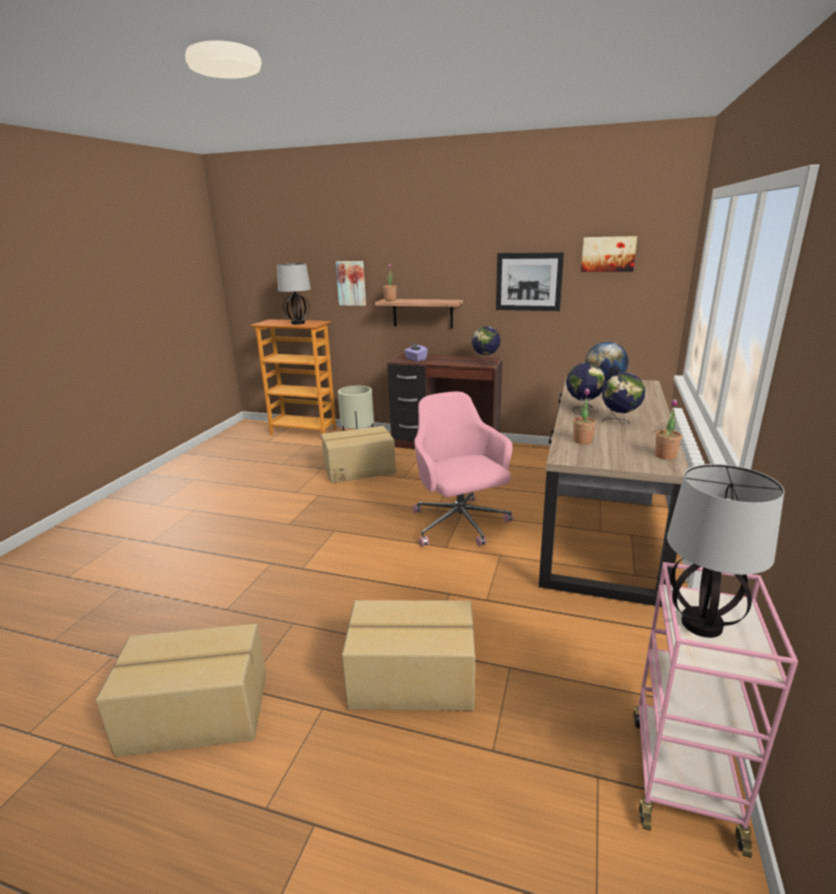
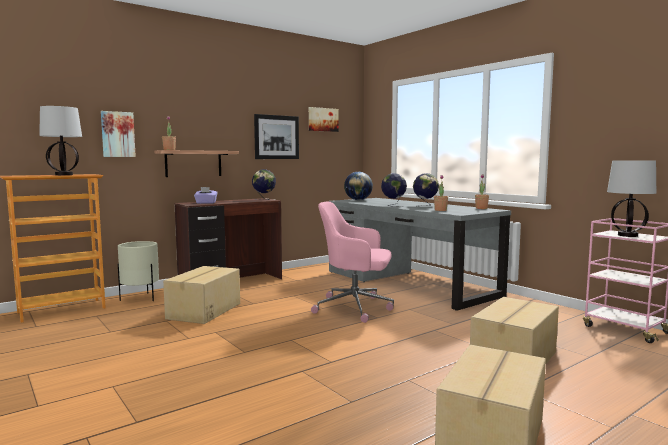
camera: 55 degrees left, 15 degrees down
brown desk [539,376,689,607] -> grey desk [329,198,511,311]

